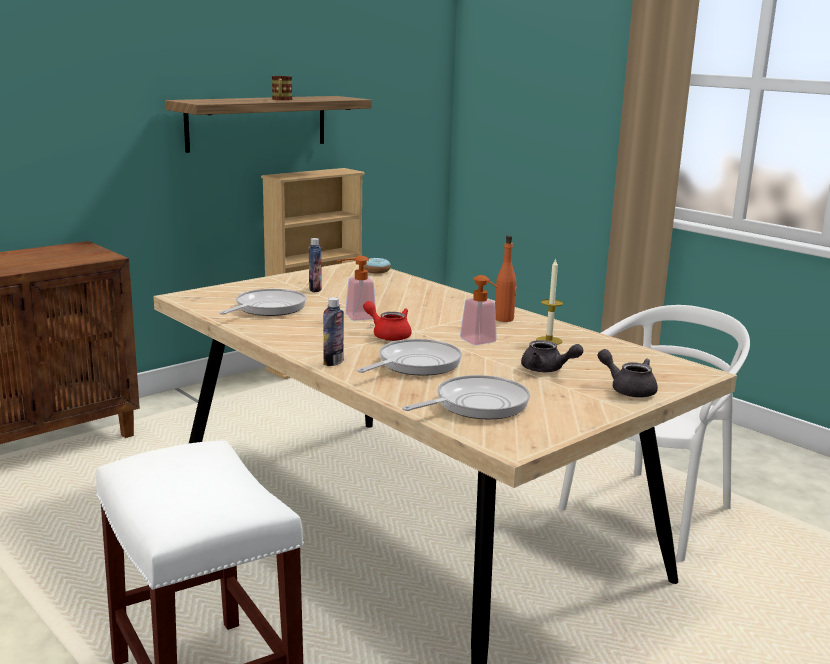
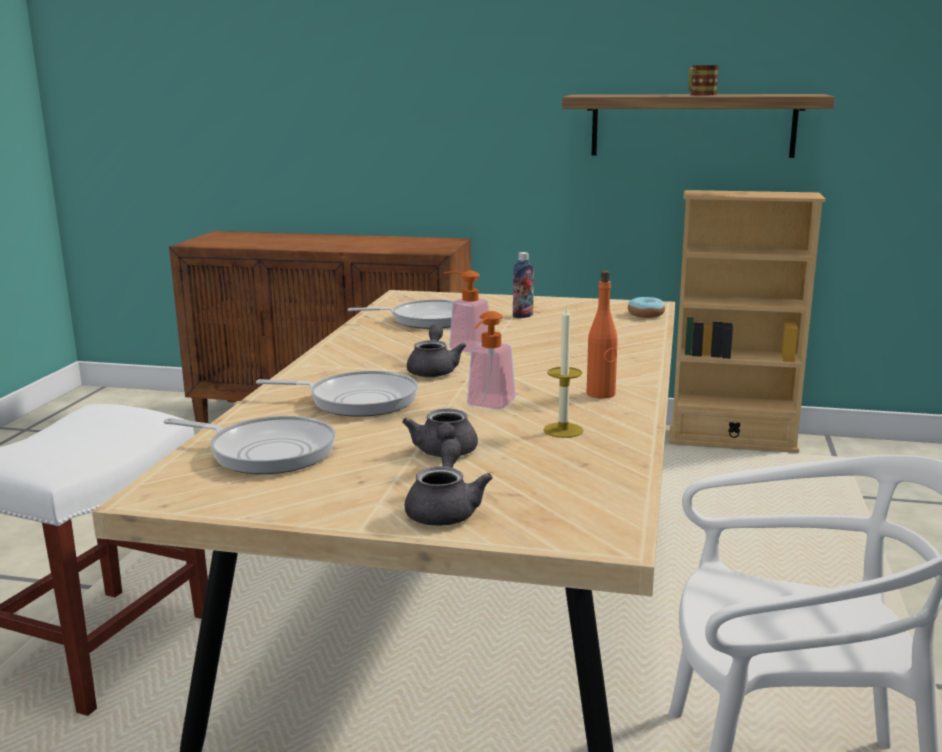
camera: 55 degrees right, 0 degrees up
bottle [323,297,344,366] -> none
red teapot [363,301,412,341] -> grey teapot [407,324,466,377]

